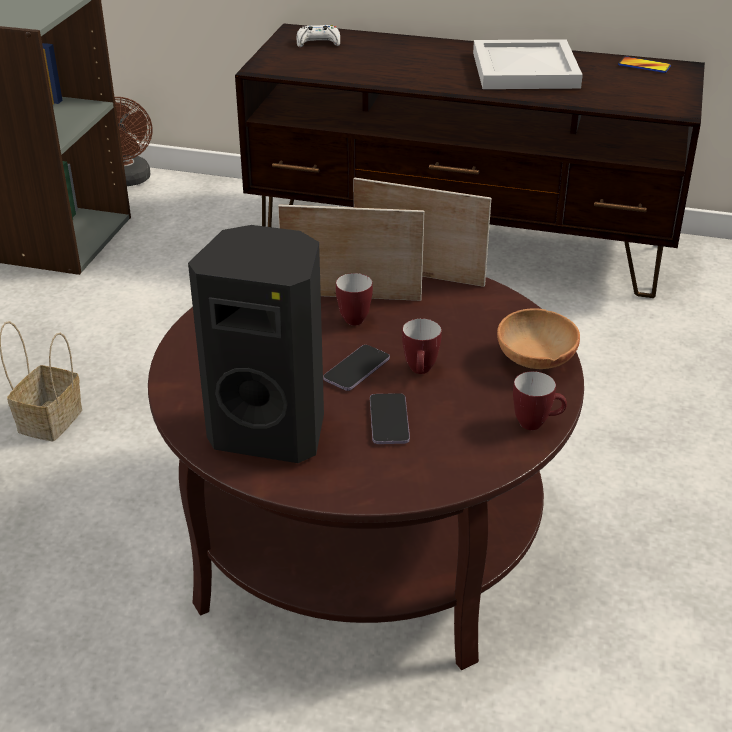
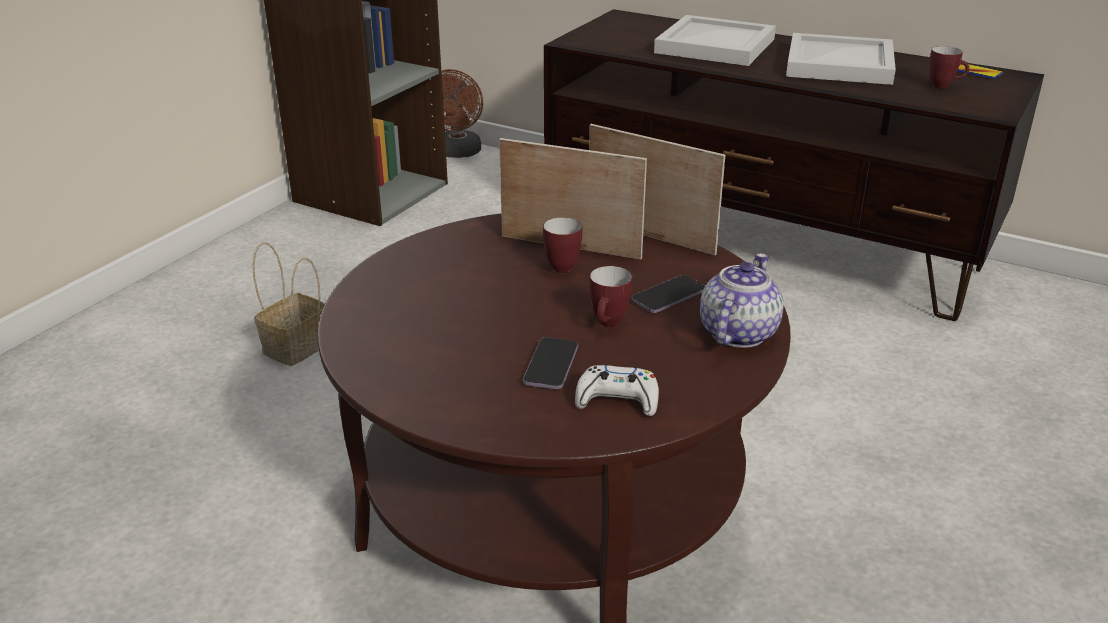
camera: 15 degrees right, 5 degrees down
black speaker [188,225,324,463] -> none
white game controller [297,25,340,47] -> white game controller moved to [575,365,659,416]
phone [323,345,390,391] -> phone moved to [632,275,705,313]
brown bowl [497,308,580,369] -> teapot [700,254,784,348]
mug [513,371,567,430] -> mug moved to [930,46,969,88]
none -> white tray [654,15,776,66]

